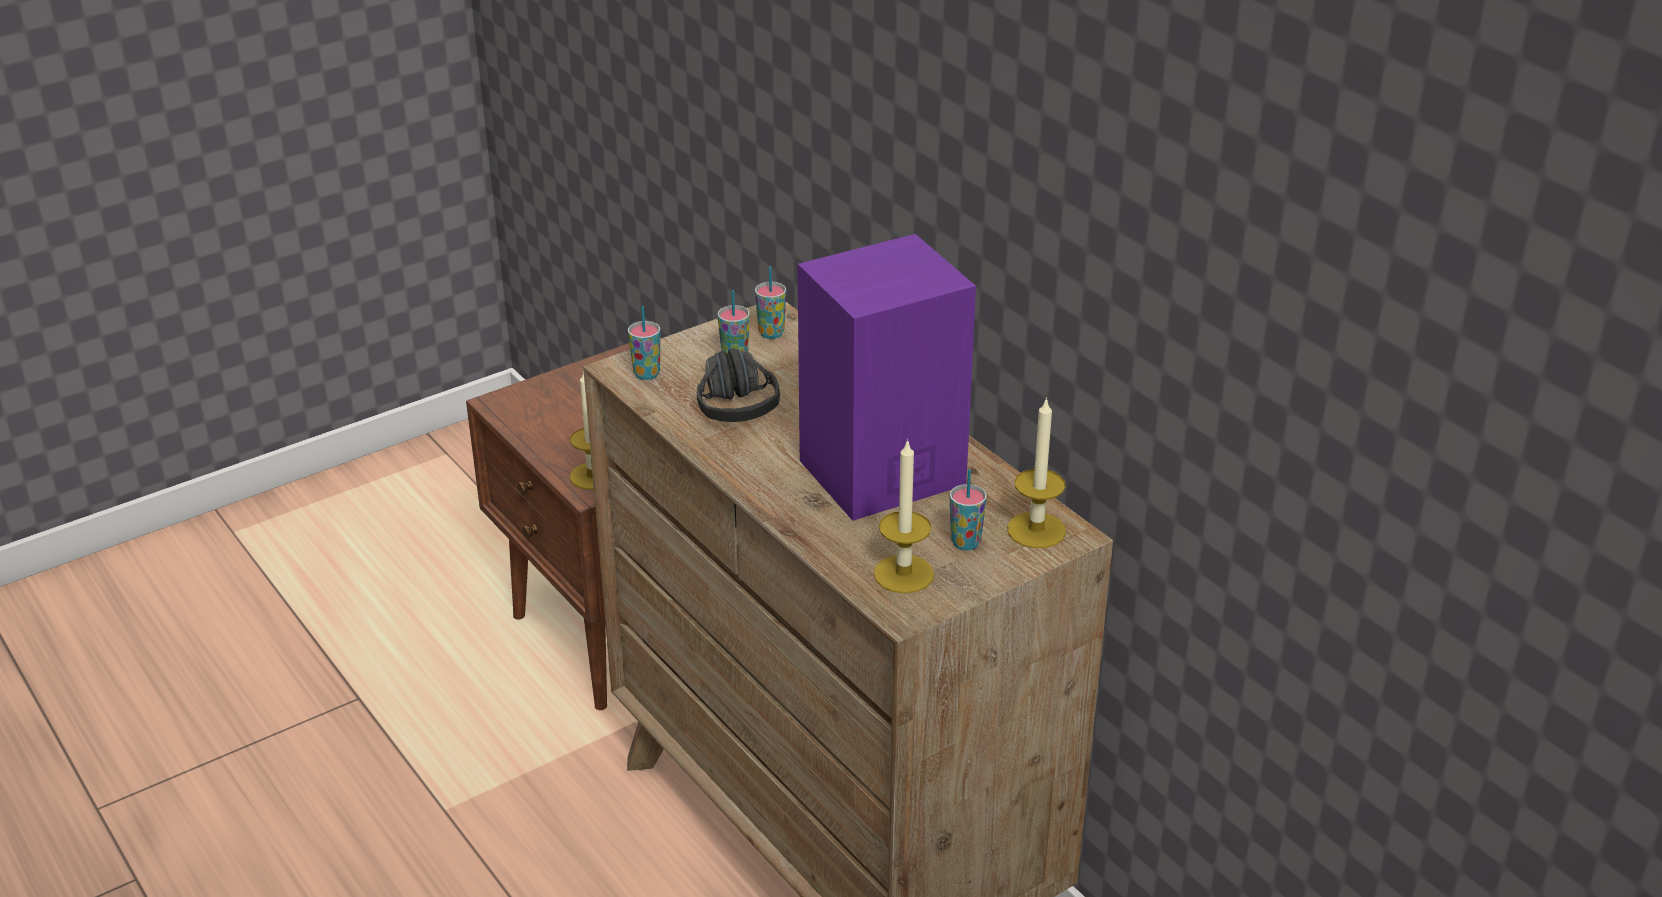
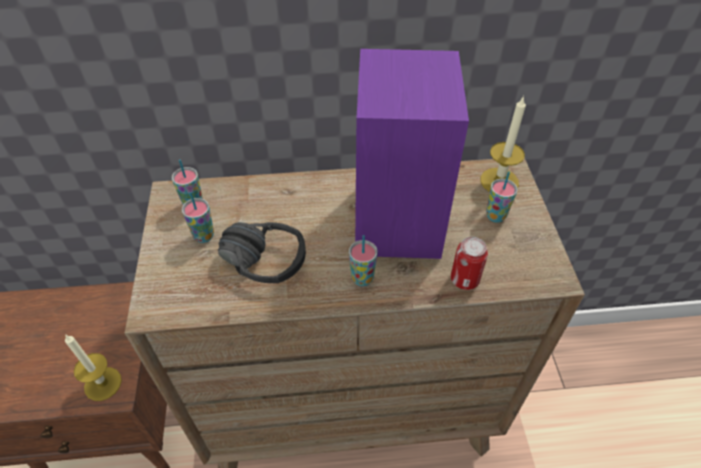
camera: 60 degrees left, 15 degrees up
cup [628,306,661,380] -> cup moved to [349,235,378,286]
candle [873,439,934,594] -> none
none -> can [451,237,488,290]

